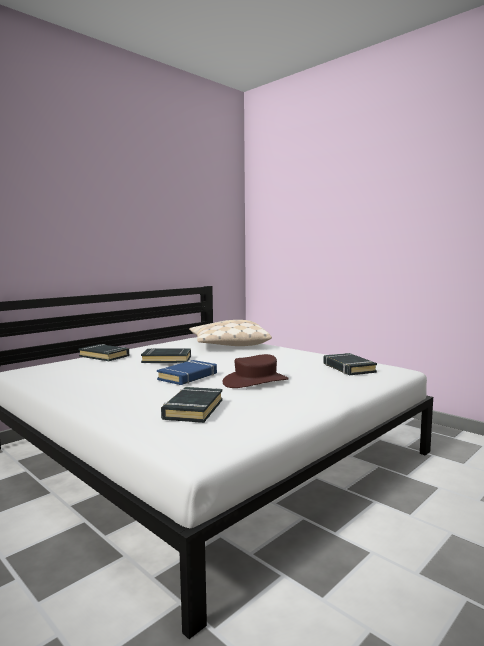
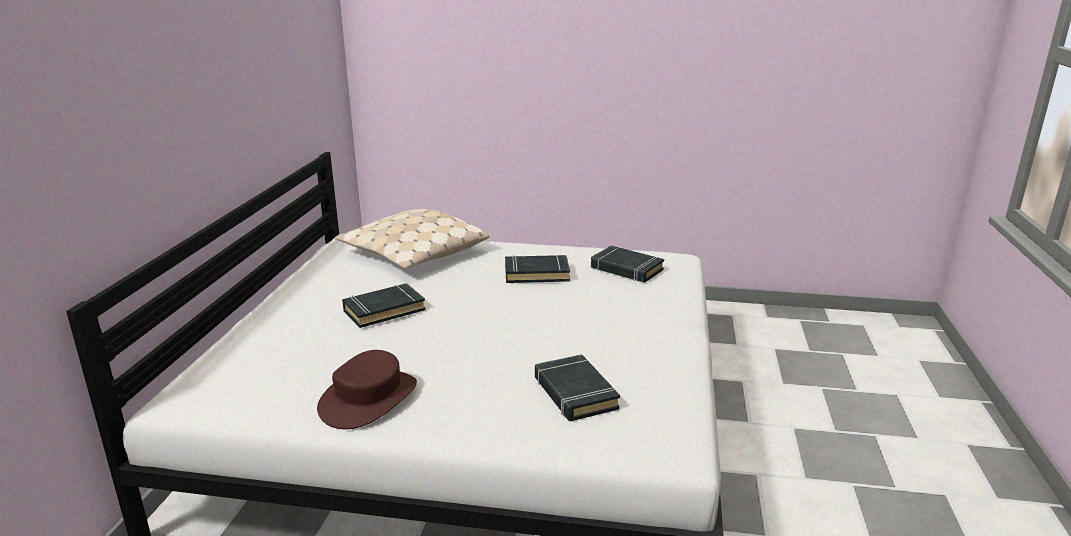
camera: 35 degrees left, 15 degrees up
black book [79,344,129,361] -> black book moved to [505,254,570,283]
blue book [157,360,217,385] -> none
brown hat [222,354,289,388] -> brown hat moved to [317,350,417,429]

